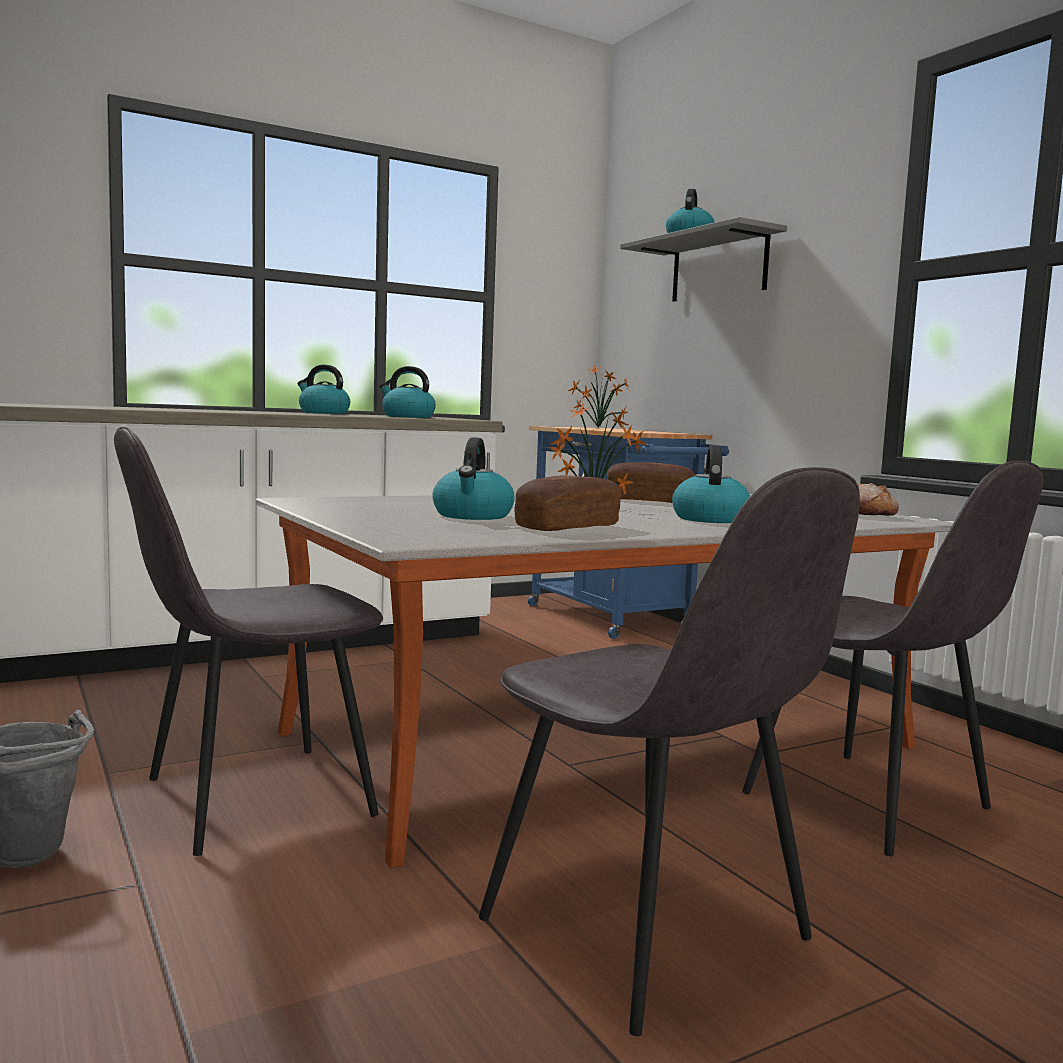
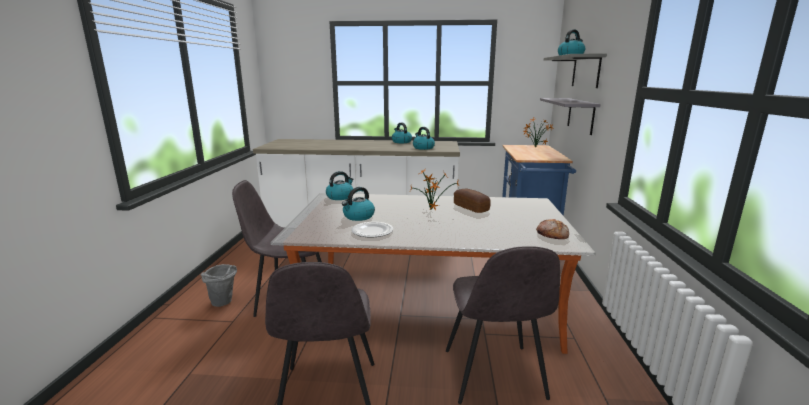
camera: 35 degrees right, 10 degrees up
bread [514,476,622,531] -> plate [351,222,393,237]
kettle [672,445,750,523] -> kettle moved to [326,171,354,200]
none -> grey shelf [540,98,601,135]

